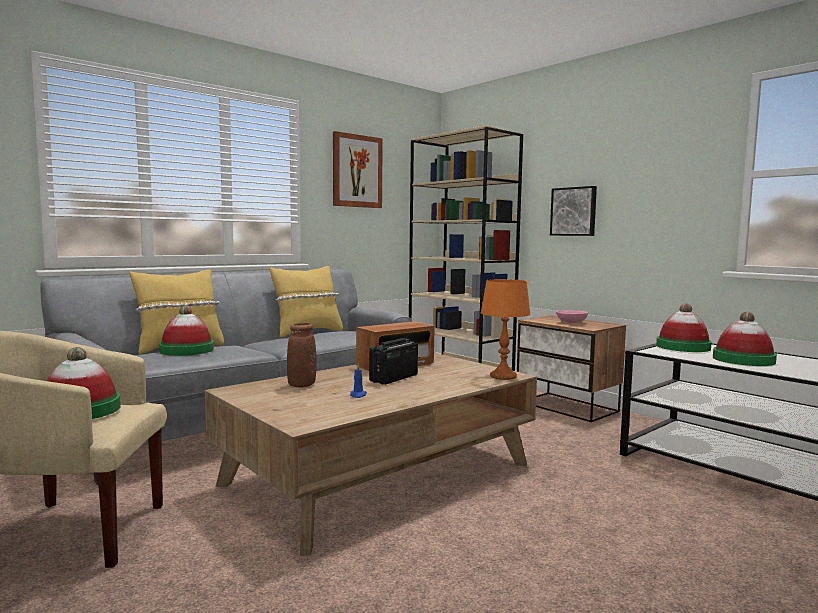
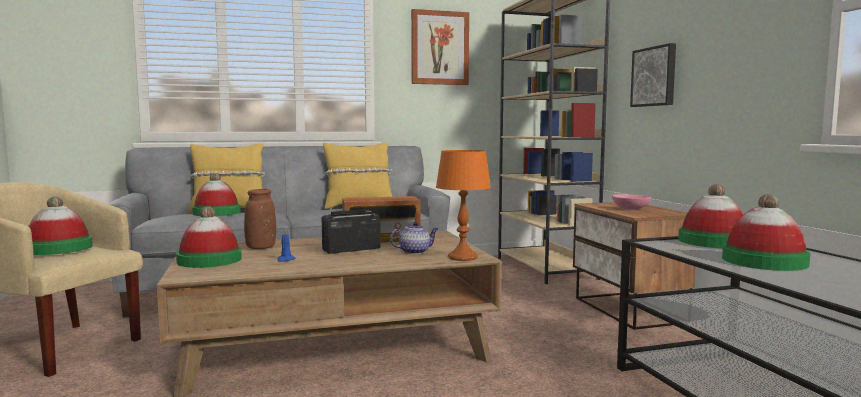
camera: 25 degrees right, 0 degrees up
none -> hat [176,206,242,268]
none -> teapot [390,222,438,254]

